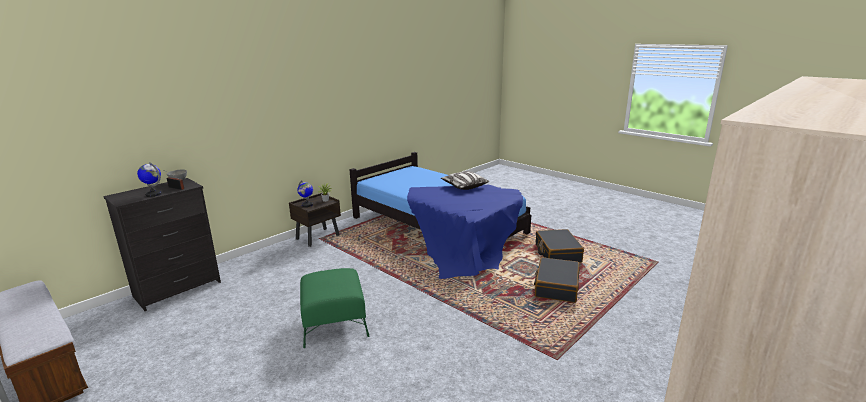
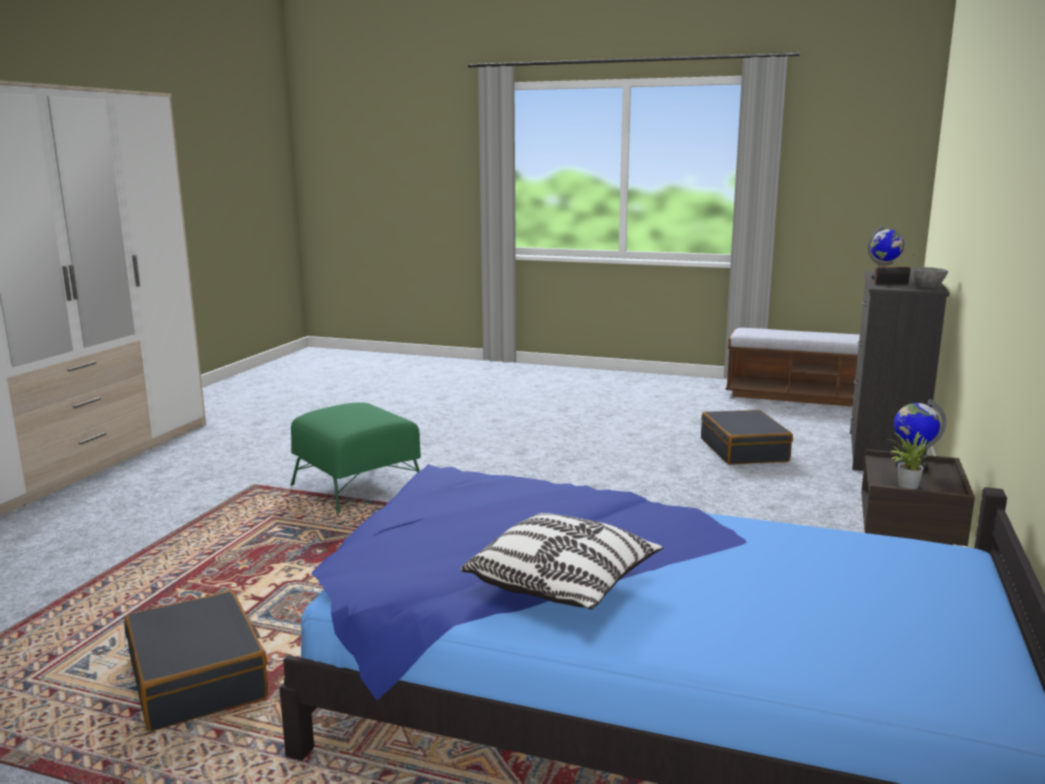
camera: 155 degrees right, 5 degrees down
green ottoman [300,268,369,348] -> green ottoman moved to [291,402,421,513]
black suitcase [534,257,580,303] -> black suitcase moved to [701,410,793,465]

